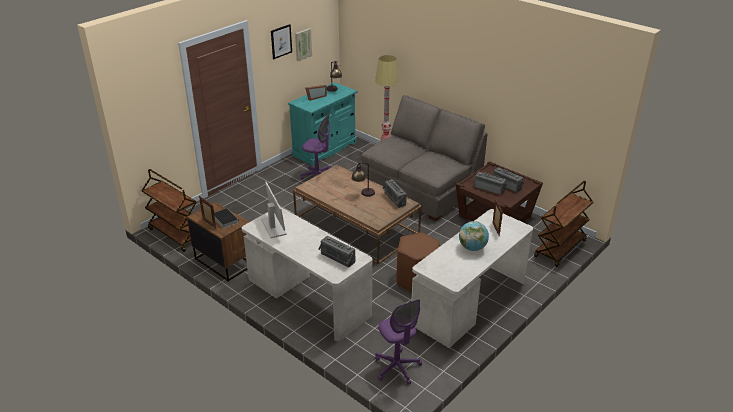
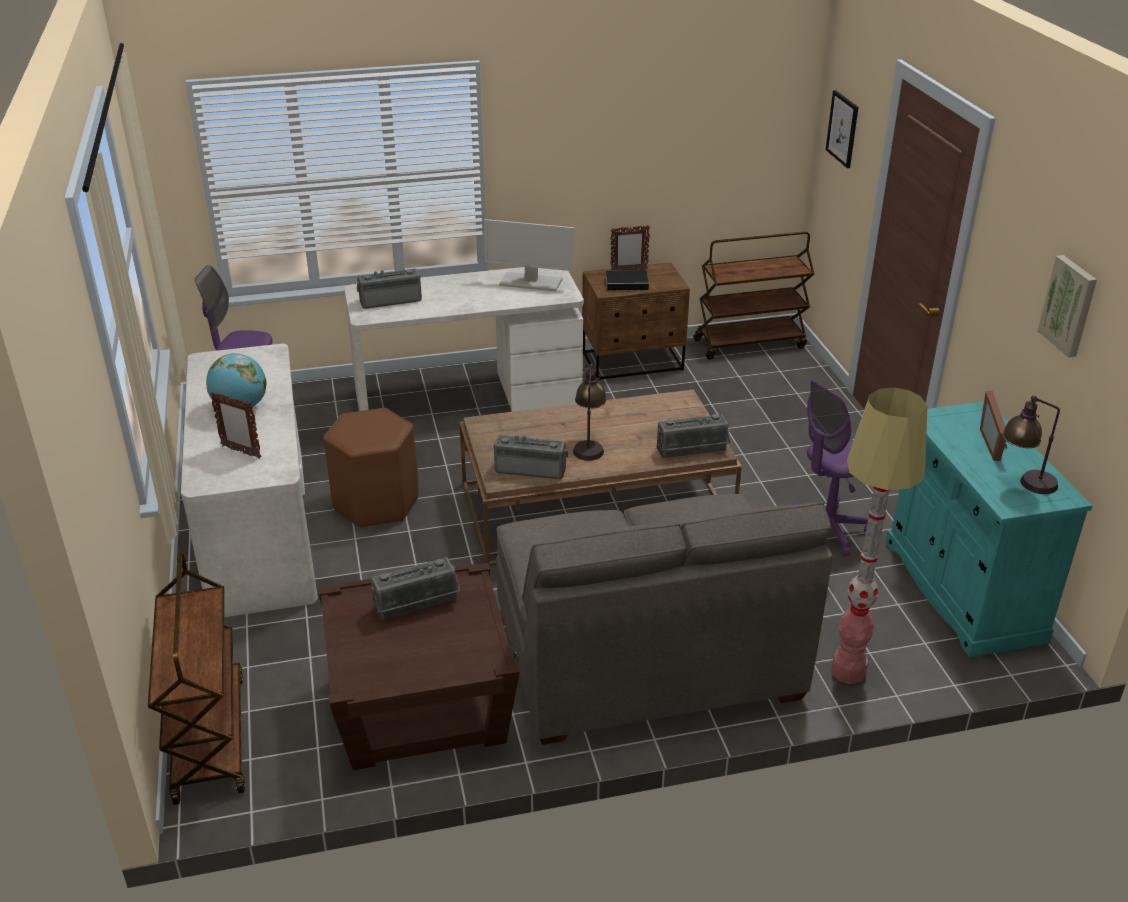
camera: 125 degrees right, 0 degrees up
picture [271,24,292,59] -> picture moved to [826,90,858,168]
radio [493,167,524,192] -> radio moved to [657,414,731,459]

